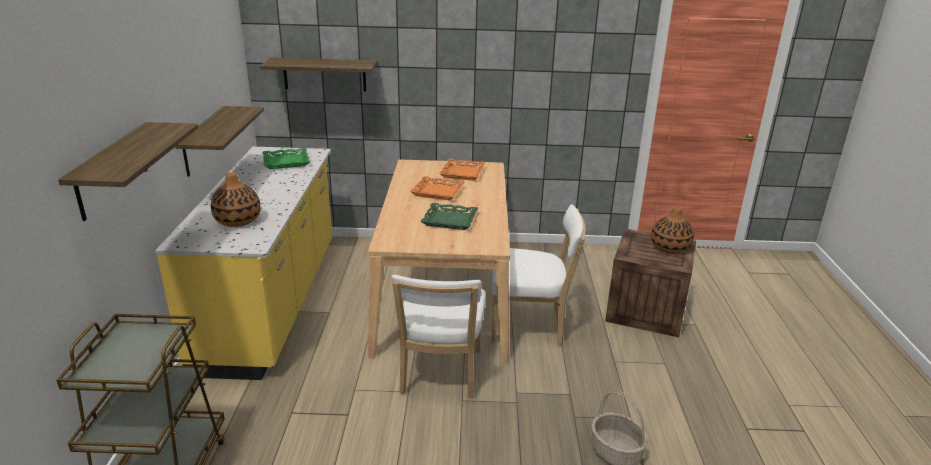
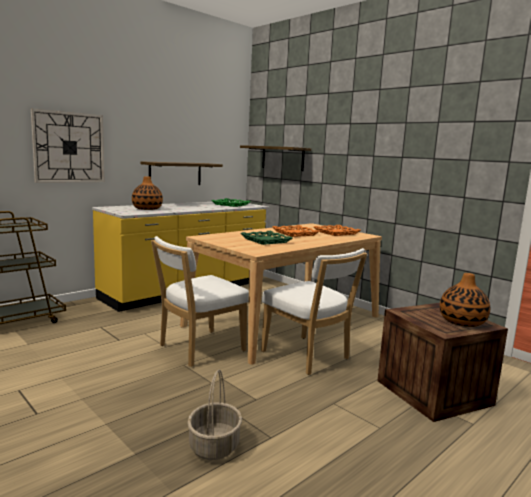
camera: 45 degrees right, 15 degrees down
shelf [58,122,198,221] -> wall clock [31,109,104,183]

